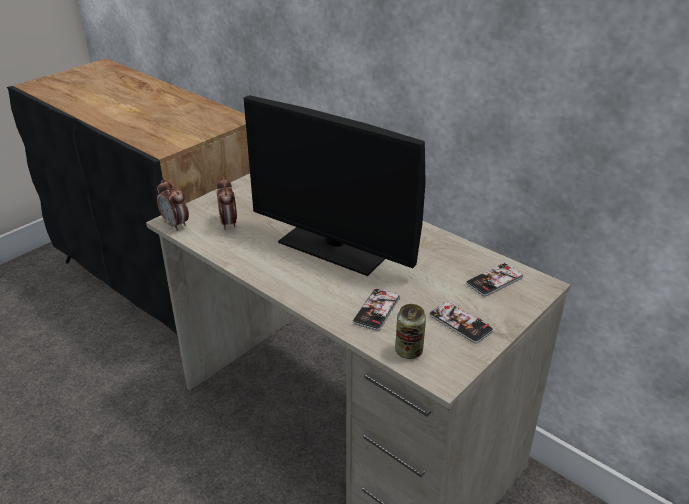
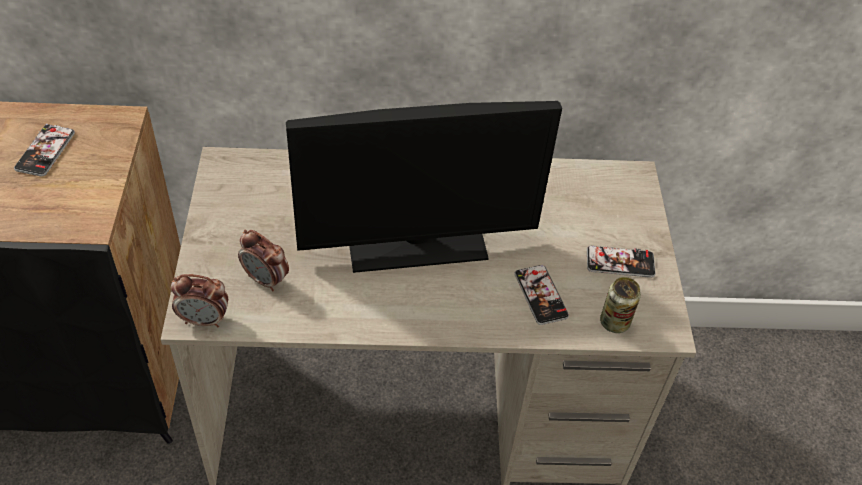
camera: 45 degrees left, 15 degrees up
phone [466,262,523,296] -> phone moved to [14,124,75,177]

